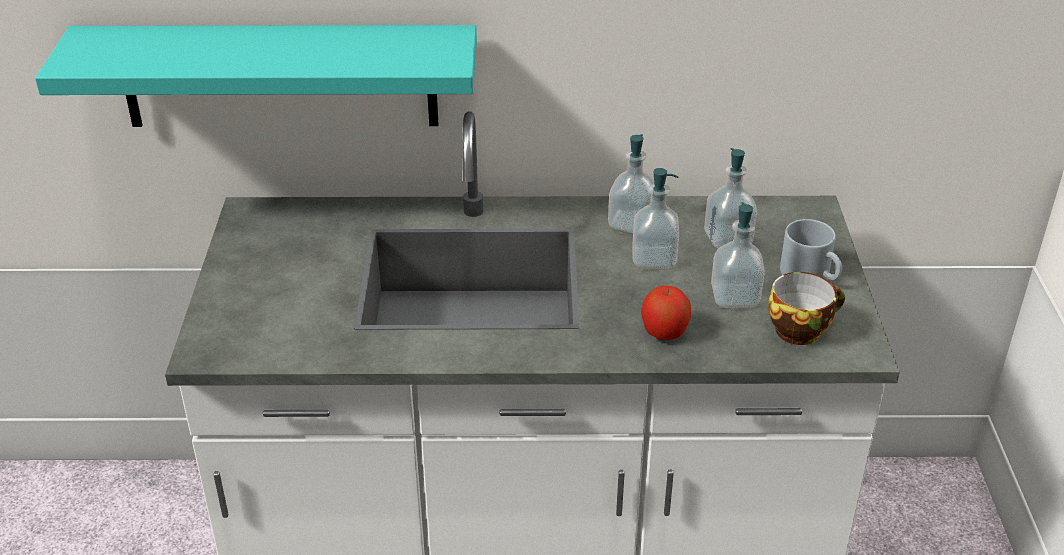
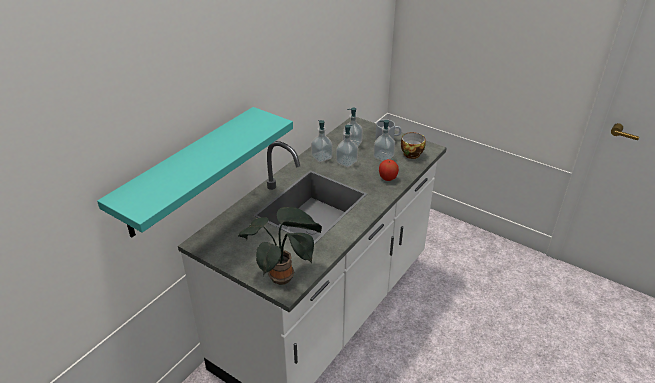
camera: 55 degrees left, 0 degrees up
none -> potted plant [238,207,322,285]

